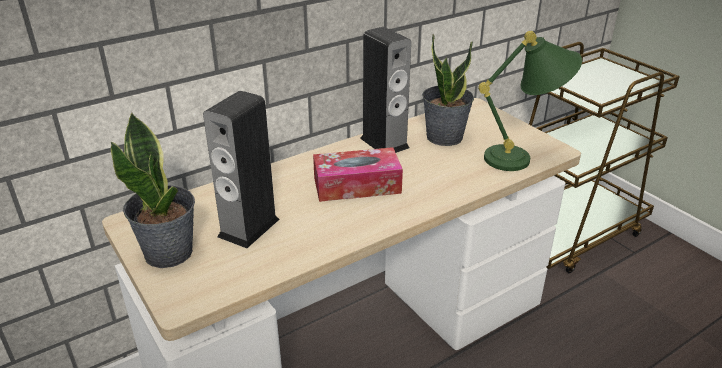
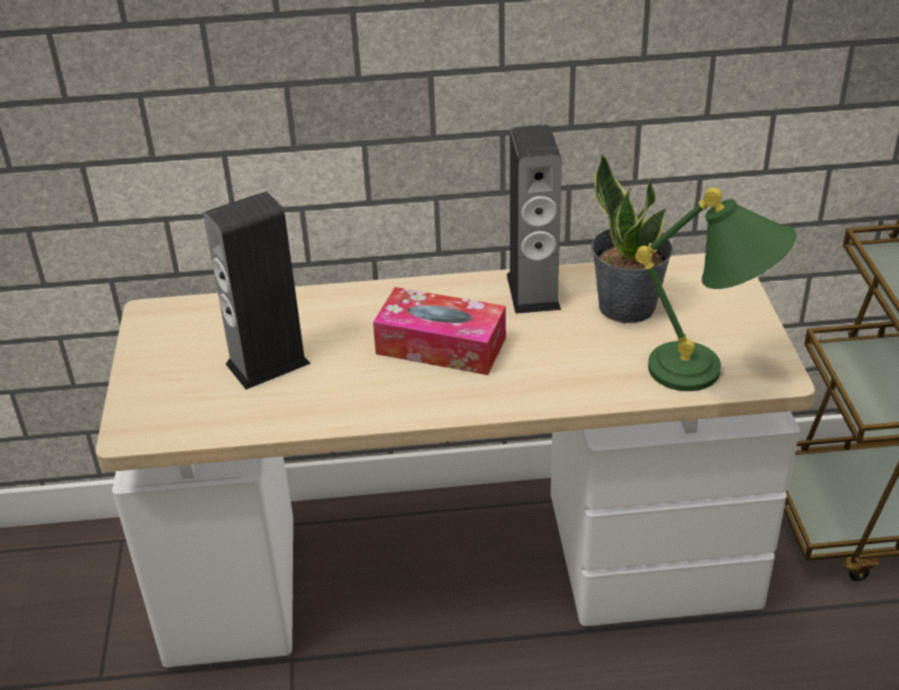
camera: 30 degrees right, 5 degrees up
potted plant [111,112,195,268] -> none

